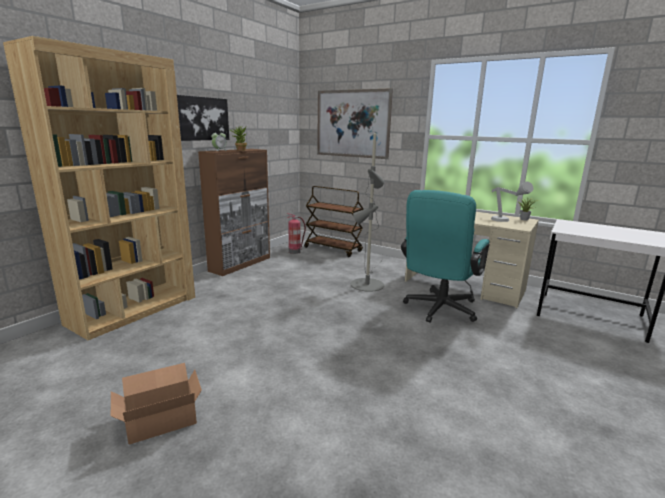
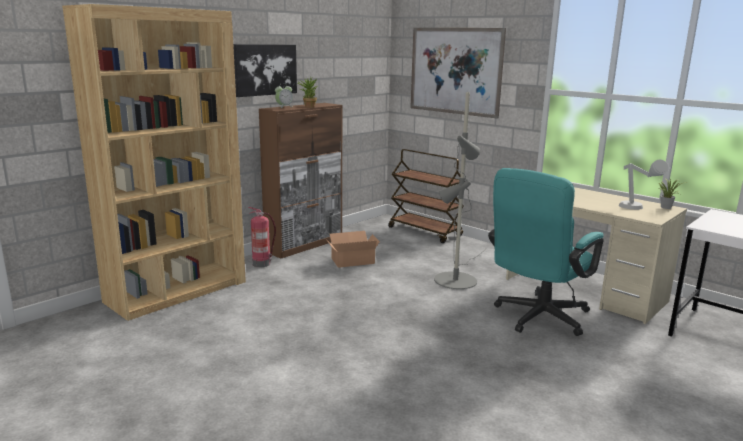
camera: 10 degrees right, 0 degrees up
cardboard box [111,363,202,445] -> cardboard box moved to [326,231,380,268]
fire extinguisher [287,213,306,254] -> fire extinguisher moved to [248,207,276,267]

